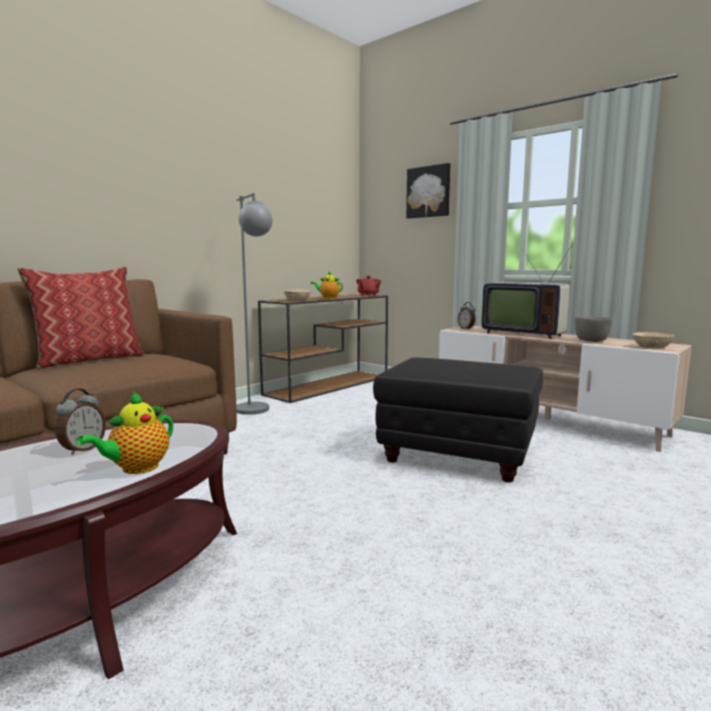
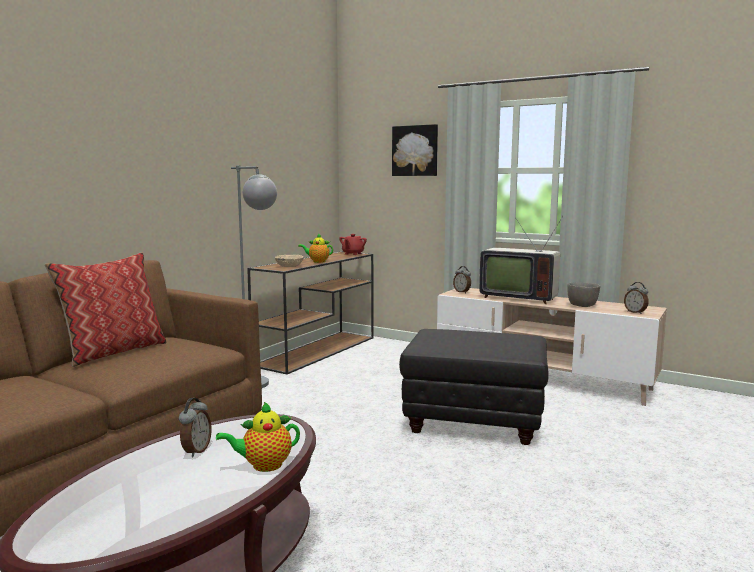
camera: 10 degrees left, 0 degrees up
teapot [77,392,173,474] -> teapot turned 45 degrees clockwise [216,402,300,472]
beige bowl [632,332,674,348] -> alarm clock [624,282,649,314]

